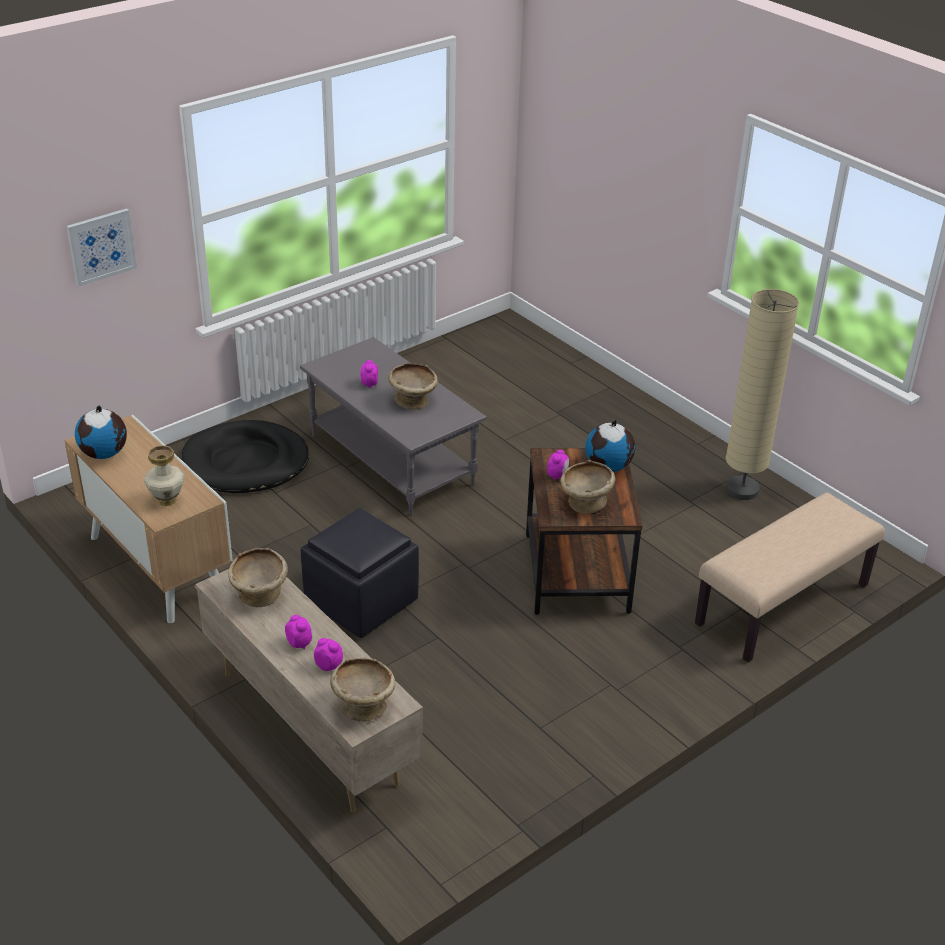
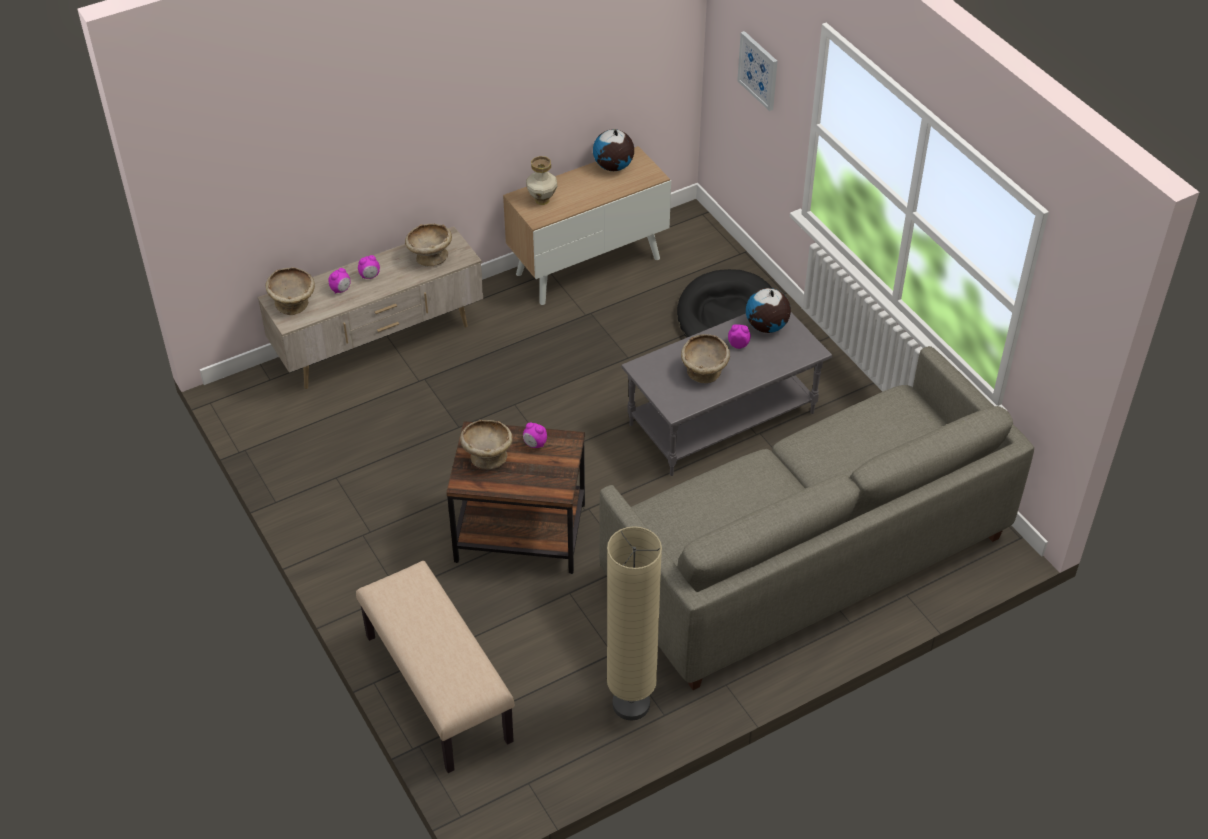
camera: 100 degrees right, 10 degrees up
black ottoman [301,508,419,638] -> none
globe [585,420,635,472] -> globe moved to [746,288,791,333]
none -> grey sofa [599,346,1034,690]

